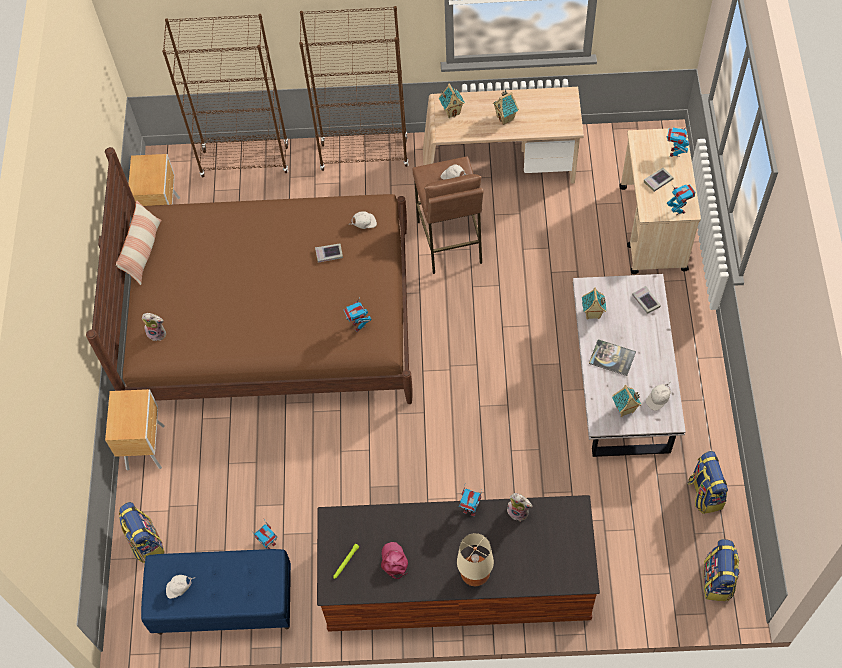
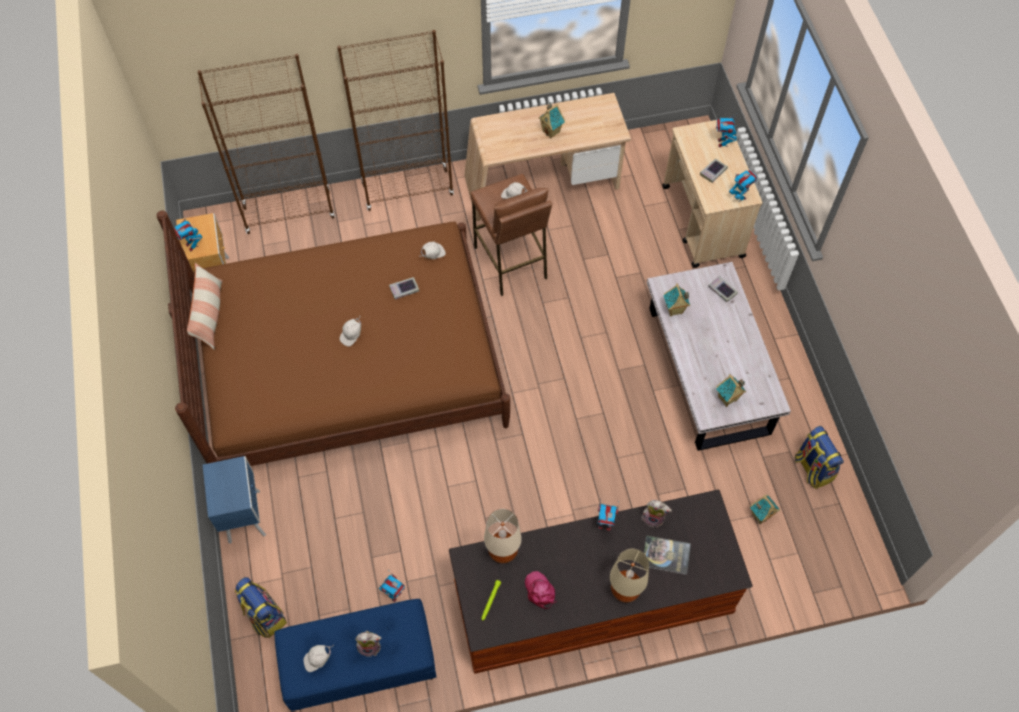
camera: 15 degrees left, 0 degrees up
brown nightstand [105,389,165,471] -> blue nightstand [203,456,266,544]
plush toy [142,313,166,341] -> plush toy moved to [355,630,382,657]
toy robot [344,296,372,332] -> toy robot moved to [174,214,202,252]
toy house [439,84,465,118] -> toy house moved to [750,495,780,524]
book [589,339,636,376] -> book moved to [642,536,691,575]
white cap [646,382,671,411] -> white cap moved to [340,315,361,347]
backpack [703,539,740,602] -> none
none -> beige table lamp [484,509,522,563]

